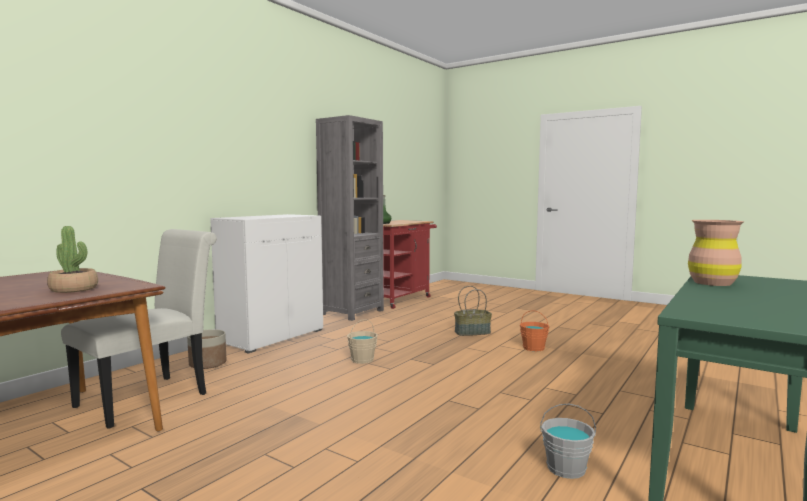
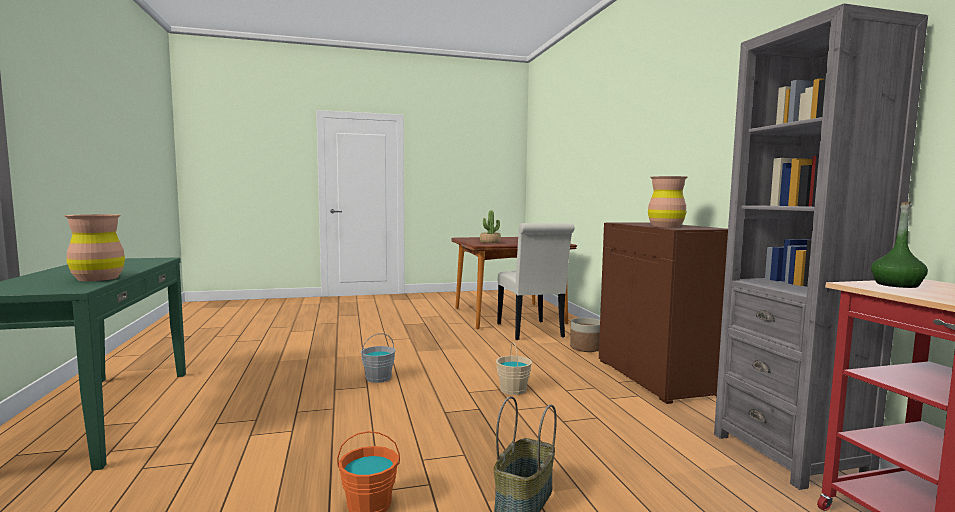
camera: 130 degrees right, 0 degrees up
white cabinet [210,214,323,354] -> brown cabinet [599,222,728,404]
grey bucket [540,404,596,479] -> grey bucket moved to [361,333,396,383]
none -> brown vase [648,176,687,228]

